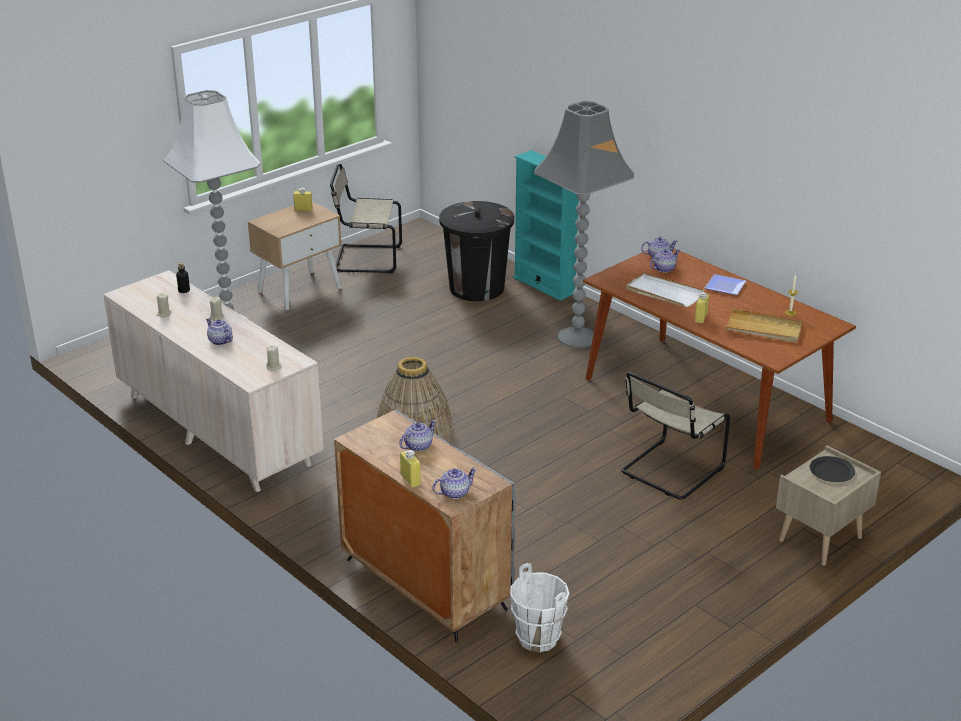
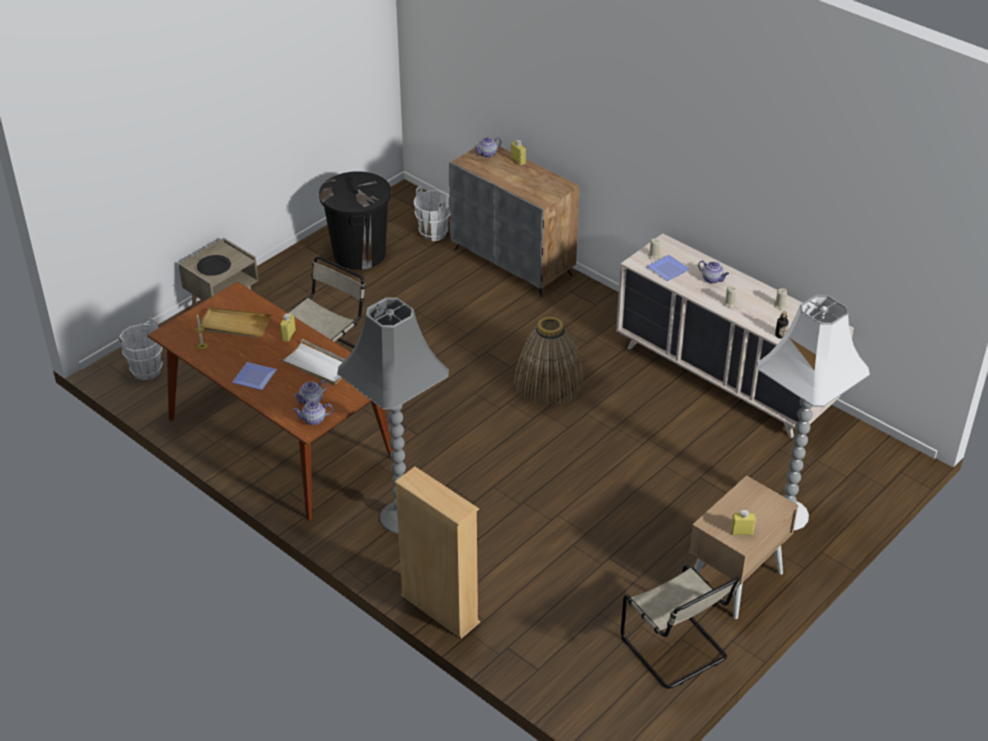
camera: 175 degrees right, 10 degrees up
beige chair [330,164,402,273] -> beige chair turned 60 degrees clockwise [621,565,740,689]
teapot [399,420,436,452] -> none
black trash can [439,201,514,301] -> black trash can moved to [319,171,391,270]
turquoise bookcase [513,150,579,301] -> beige bookcase [394,466,480,638]
none -> white bucket [118,318,163,380]
none -> plate [647,255,690,281]

